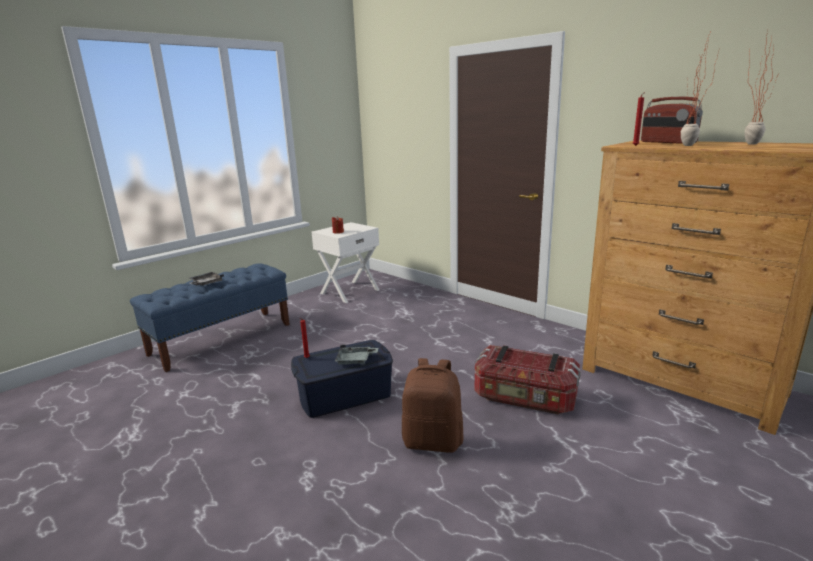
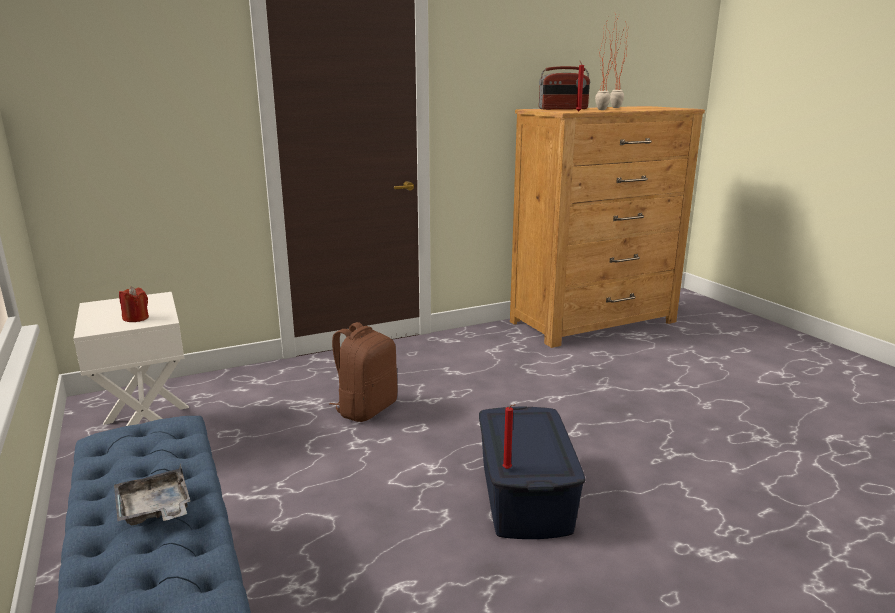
camera: 70 degrees left, 0 degrees up
grey tray [335,345,378,365] -> none
brown backpack [402,358,464,453] -> brown backpack moved to [329,322,397,422]
storage box [475,345,581,415] -> none

